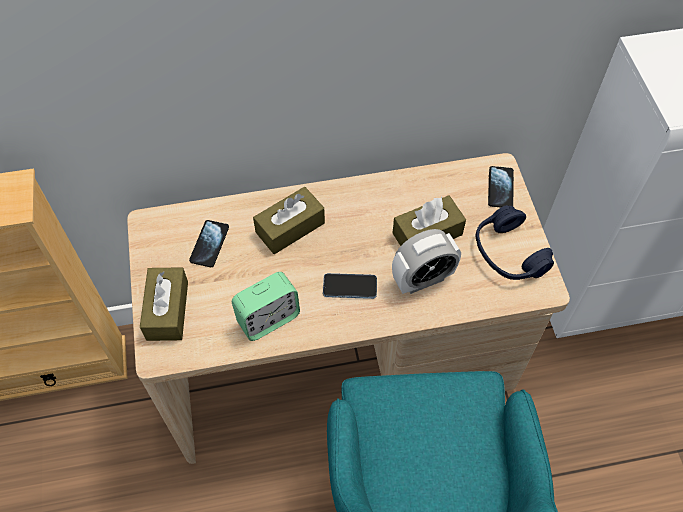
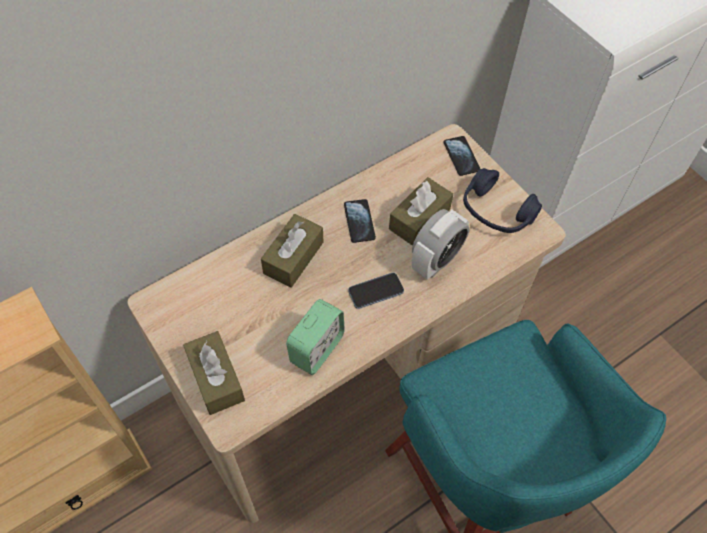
camera: 25 degrees left, 0 degrees up
phone [189,220,229,267] -> phone moved to [344,199,376,243]

